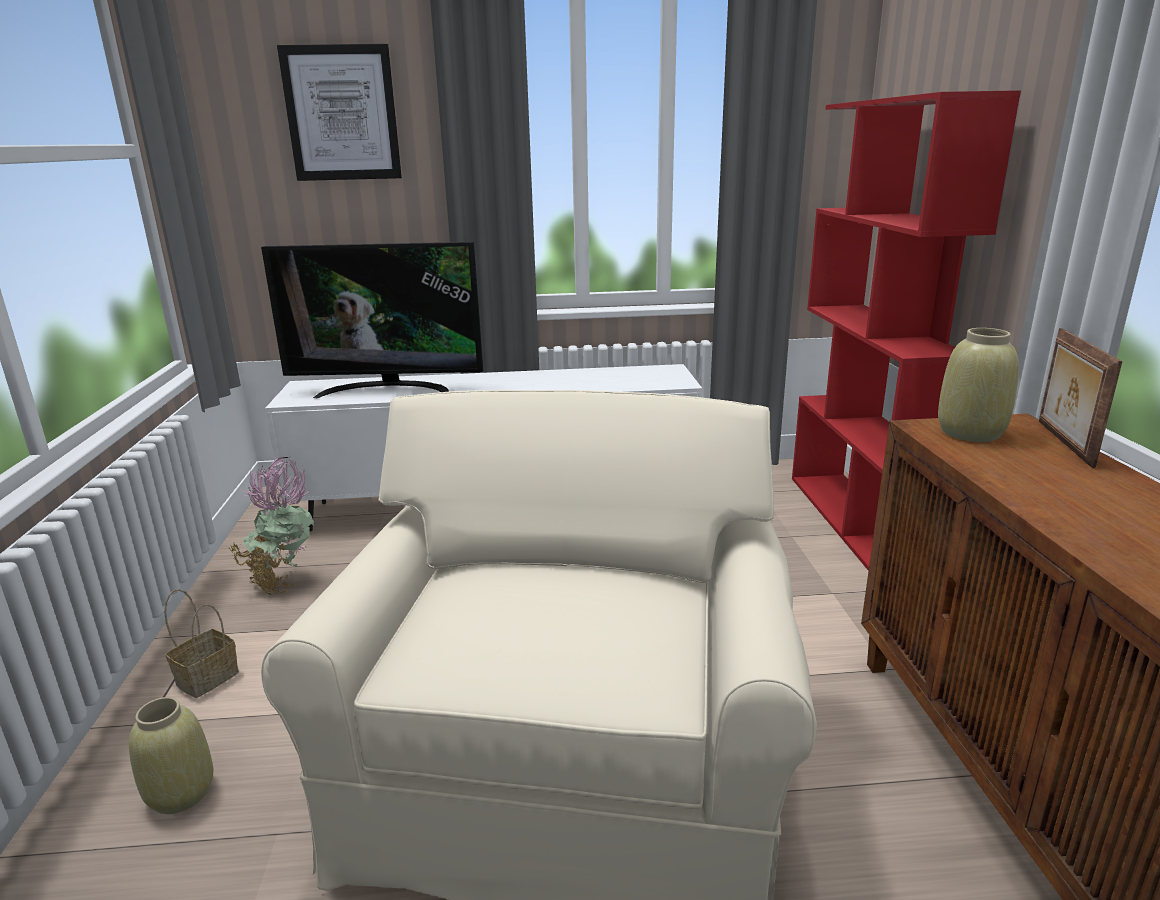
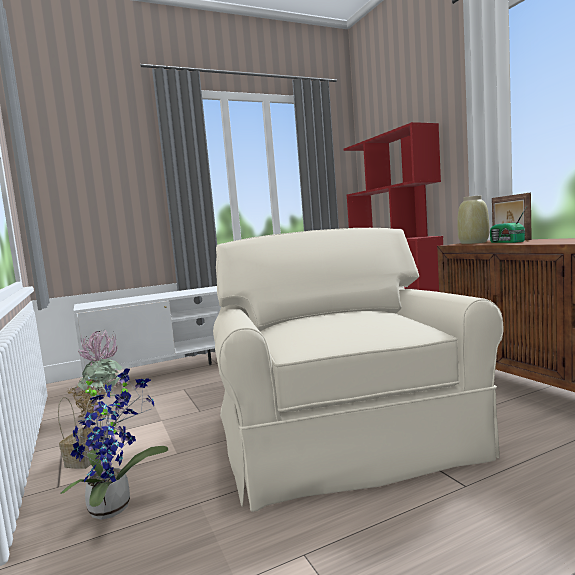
camera: 20 degrees left, 15 degrees down
beige vase [129,697,213,814] -> potted plant [61,368,168,520]
television [261,242,483,398] -> none
picture [277,44,402,181] -> none
none -> radio [490,206,527,243]

